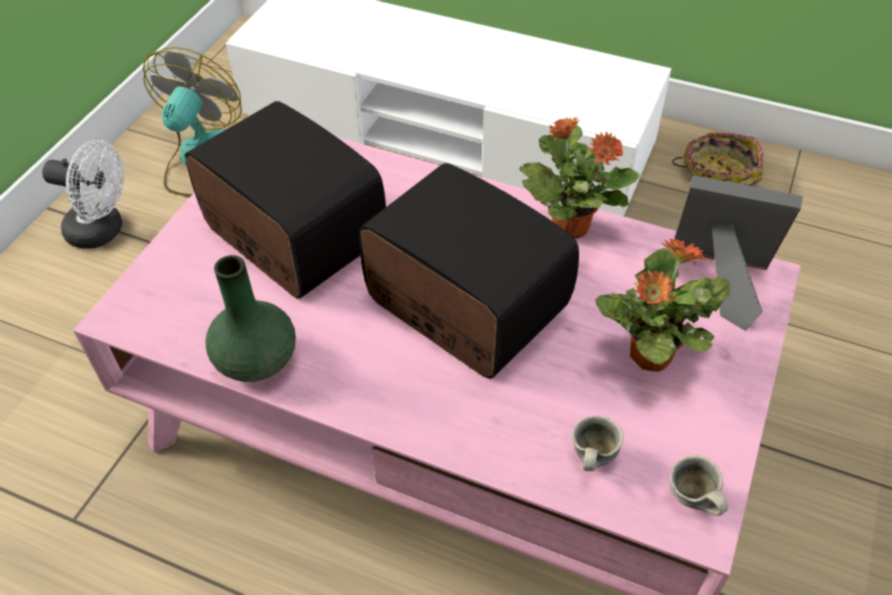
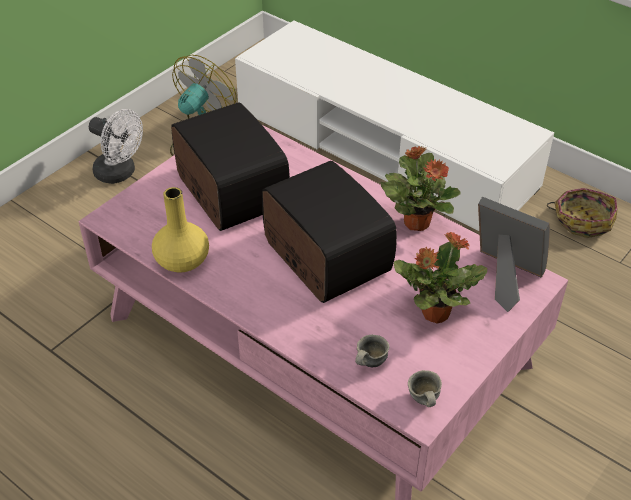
camera: 15 degrees right, 5 degrees down
green vase [205,255,296,382] -> yellow vase [152,187,209,273]

